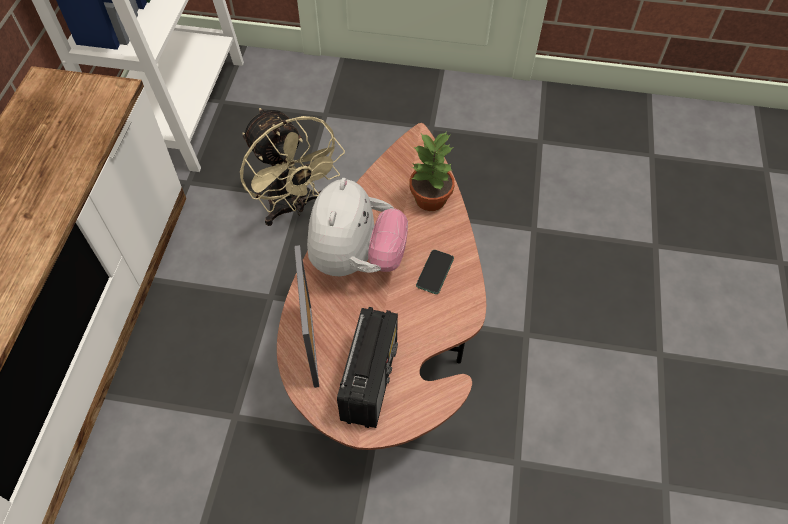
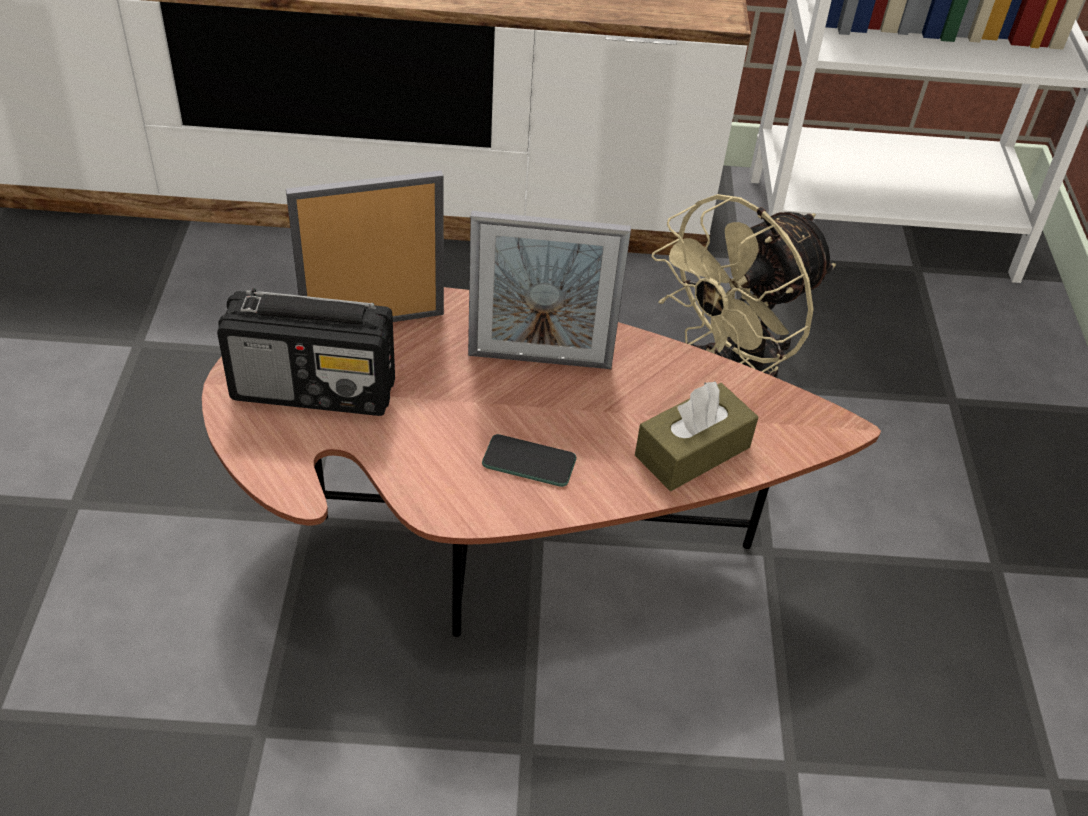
camera: 80 degrees right, 10 degrees down
plush toy [307,178,408,276] -> picture frame [468,211,631,369]
potted plant [409,132,455,211] -> brown tissue box [635,381,758,491]

